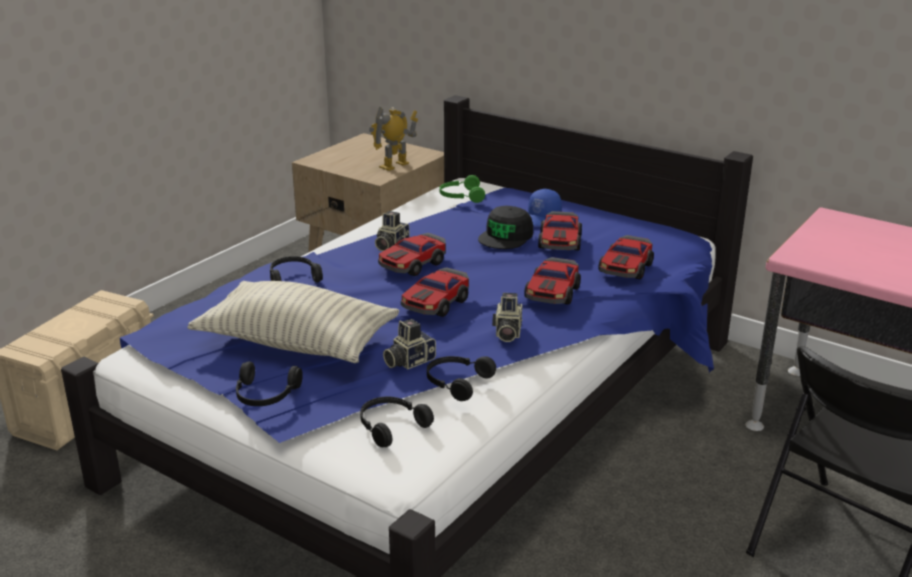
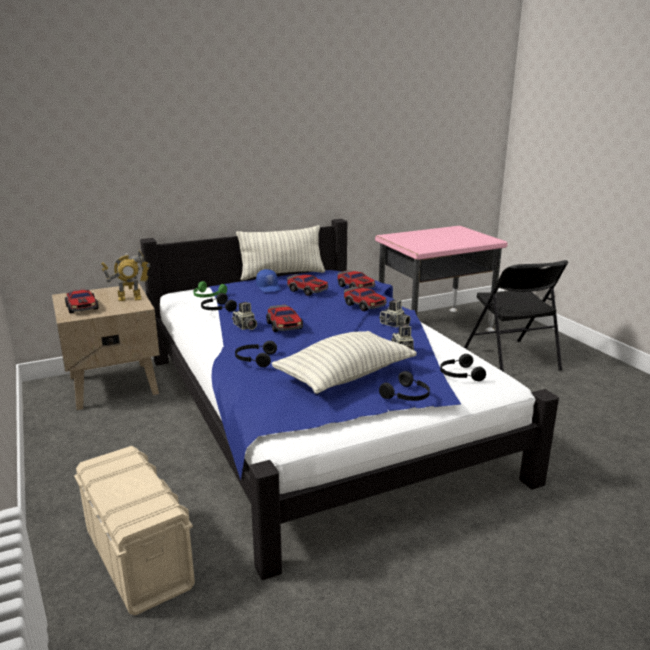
camera: 60 degrees left, 5 degrees down
toy robot [369,107,418,171] -> toy robot turned 90 degrees counterclockwise [102,250,151,301]
toy car [401,267,469,317] -> toy car moved to [65,288,99,313]
black headphones [427,356,496,401] -> black headphones moved to [201,293,237,312]
black cap [478,206,533,249] -> none
none -> pillow [236,225,325,281]

